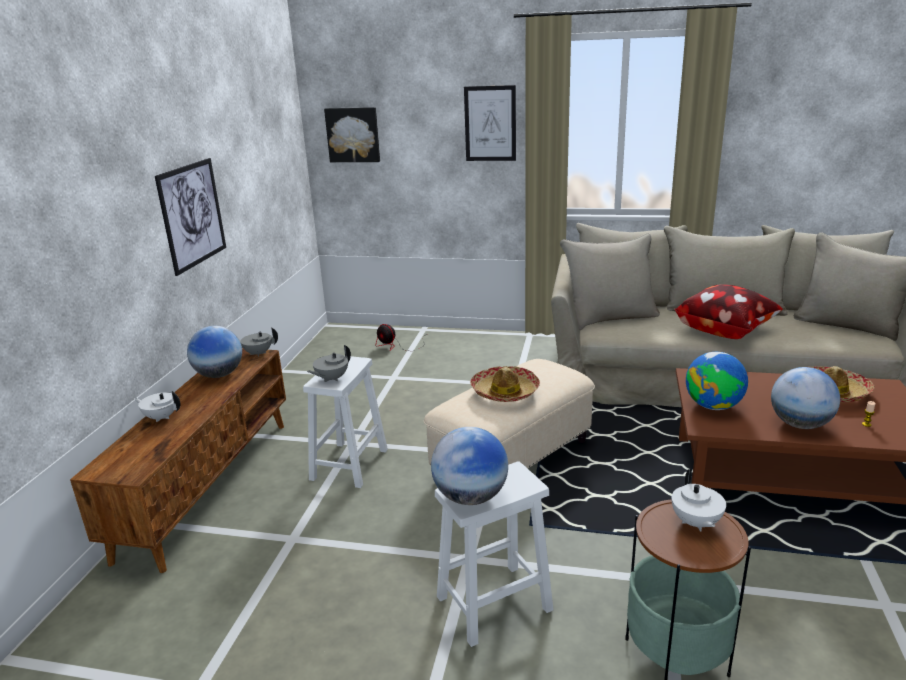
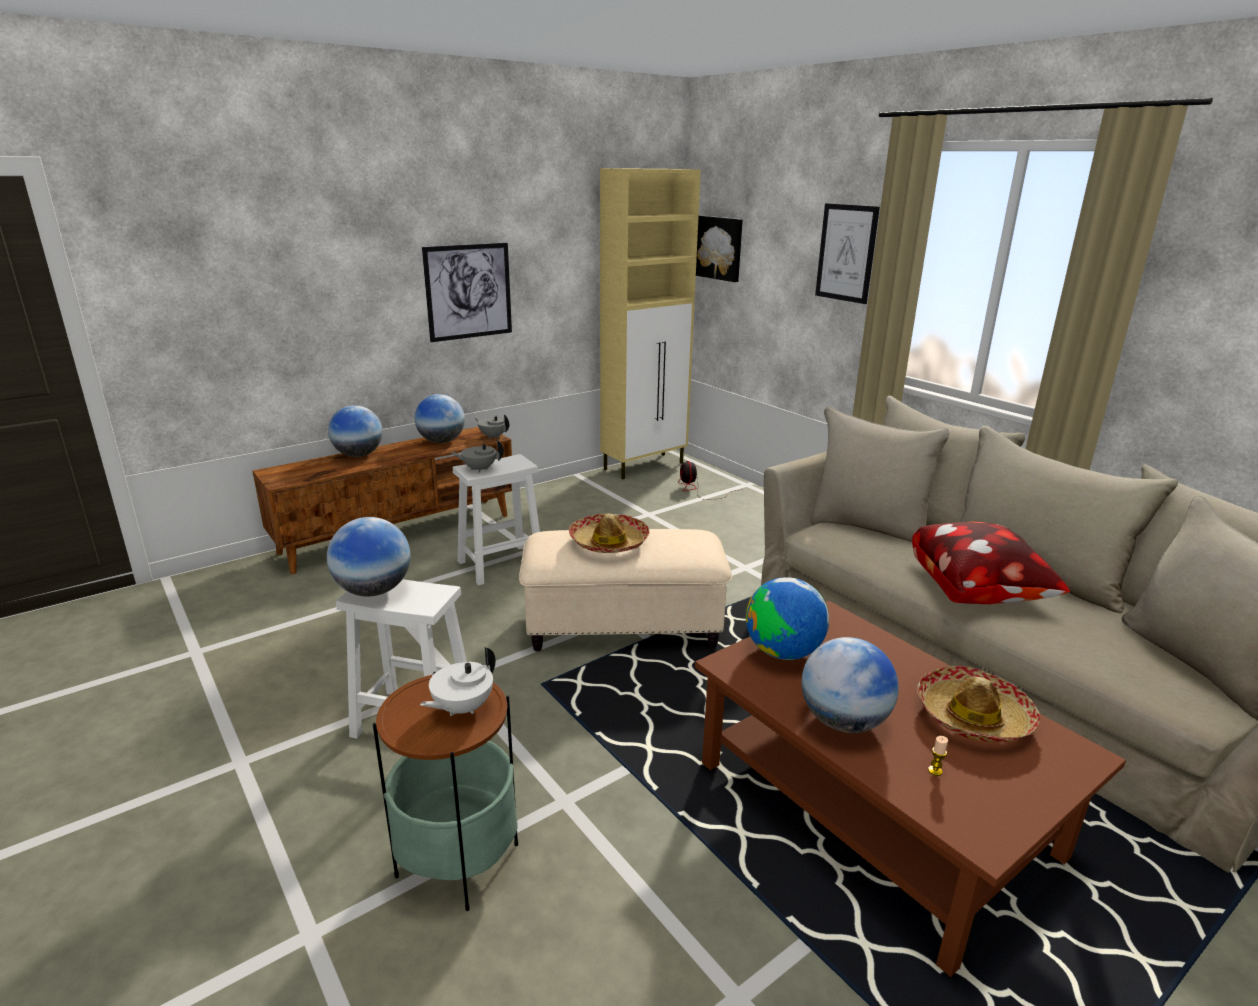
camera: 40 degrees right, 0 degrees up
white teapot [134,391,181,422] -> globe [328,405,383,457]
none -> beige cabinet [600,168,701,479]

